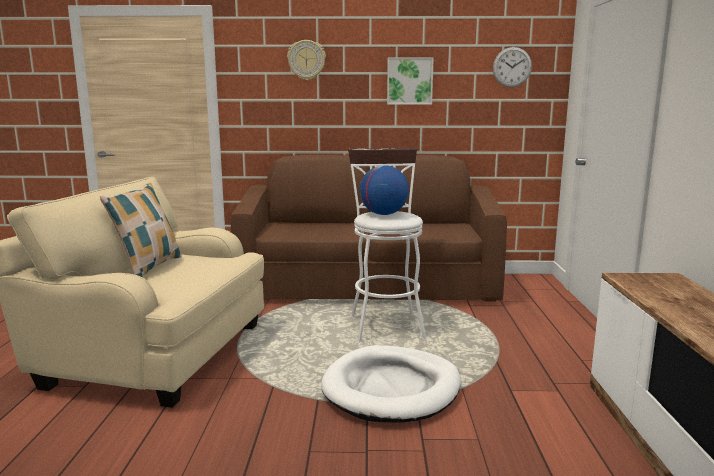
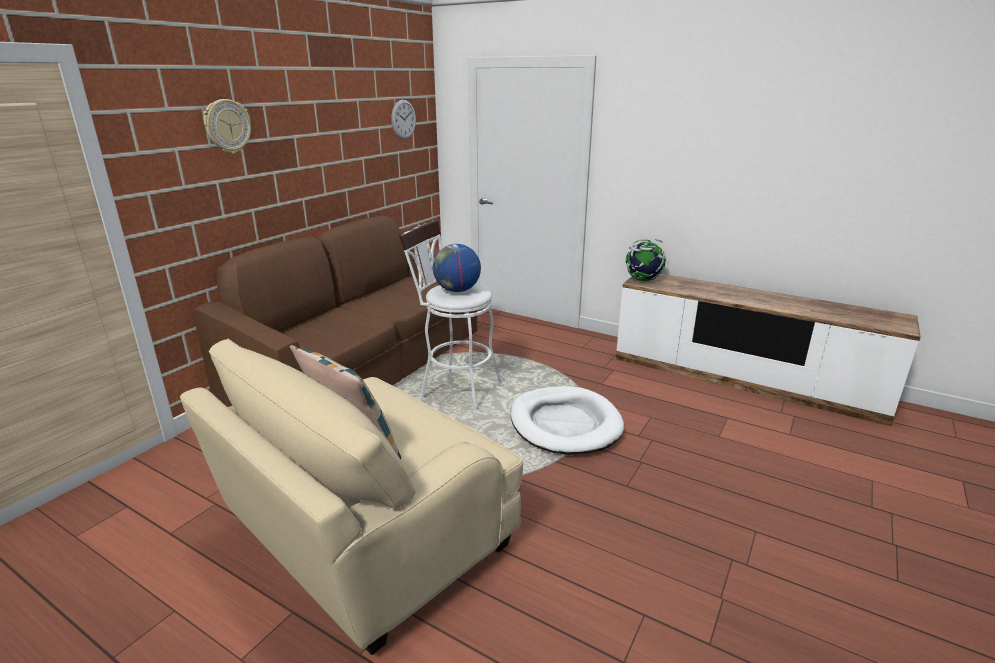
camera: 60 degrees left, 10 degrees up
picture [387,58,434,105] -> none
none -> globe [626,239,666,281]

